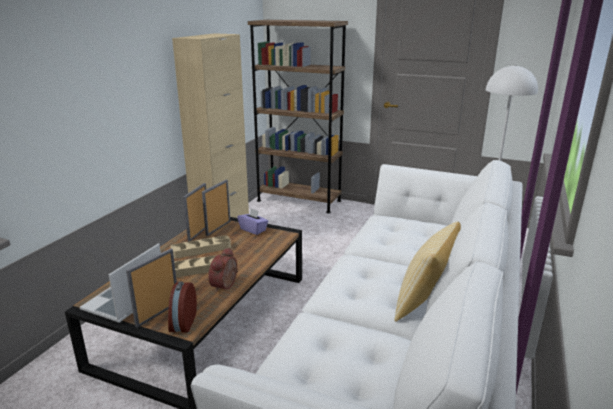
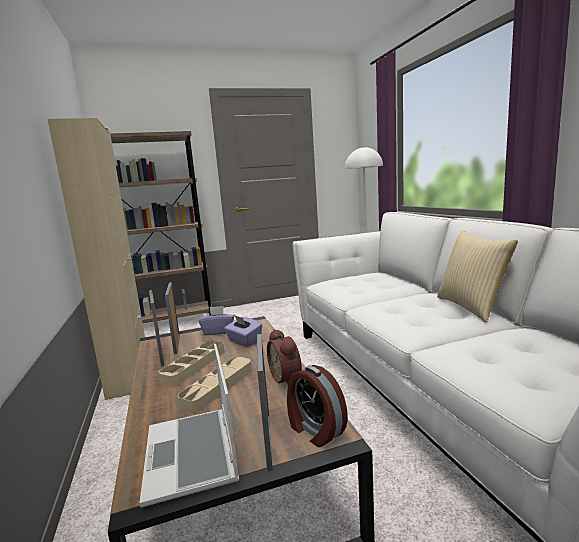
camera: 40 degrees left, 10 degrees down
none -> purple tissue box [224,315,262,347]

